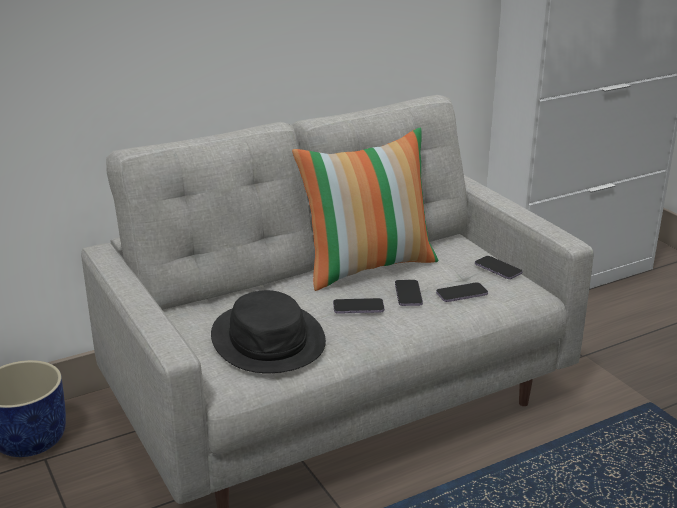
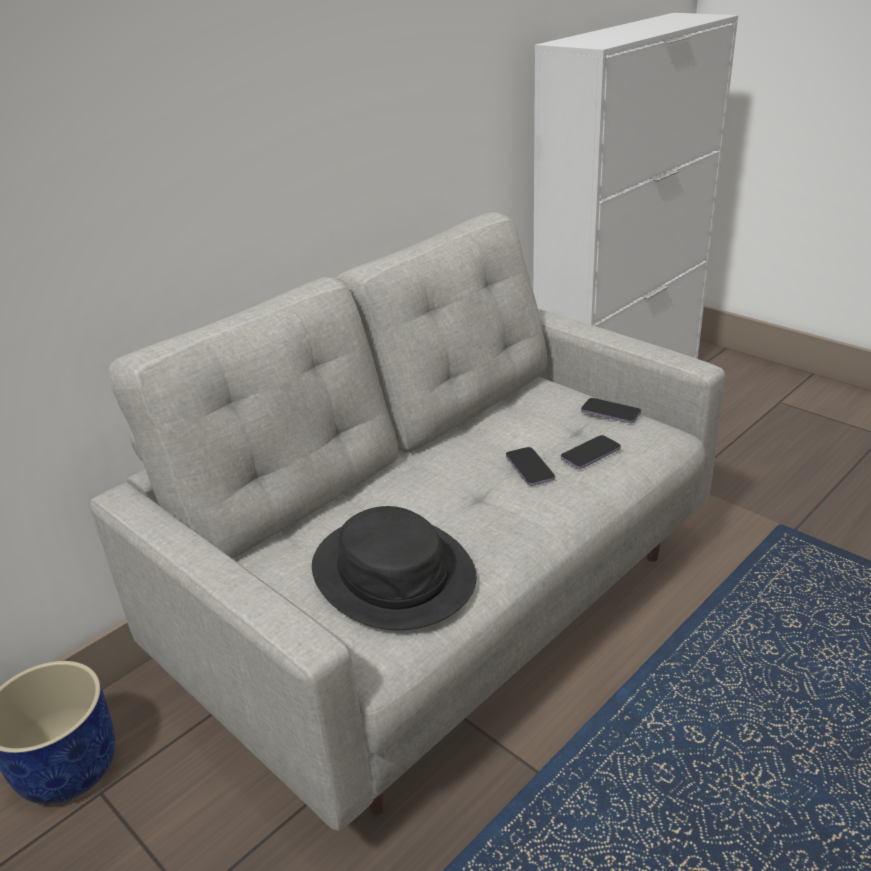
camera: 15 degrees left, 5 degrees up
pillow [292,128,438,291] -> none
phone [333,298,384,314] -> none

